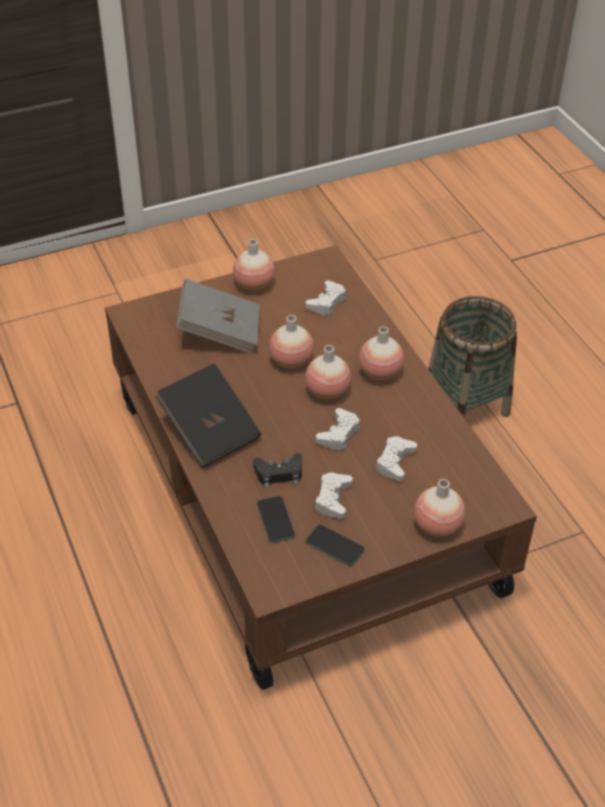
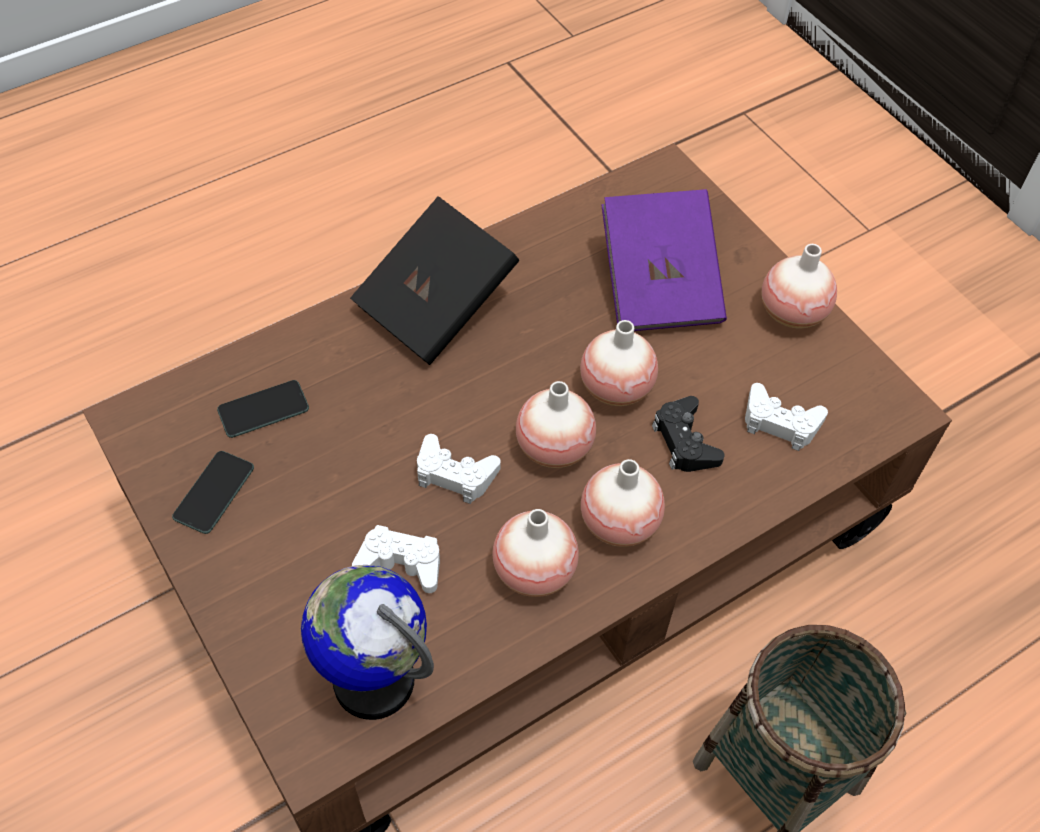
camera: 80 degrees right, 10 degrees up
grey book [177,279,260,353] -> purple book [601,189,727,331]
black game controller [253,453,302,487] -> black game controller moved to [652,396,725,472]
white game controller [314,472,353,519] -> none
vase [414,479,465,537] -> vase moved to [492,509,579,597]
none -> globe [301,565,434,720]

